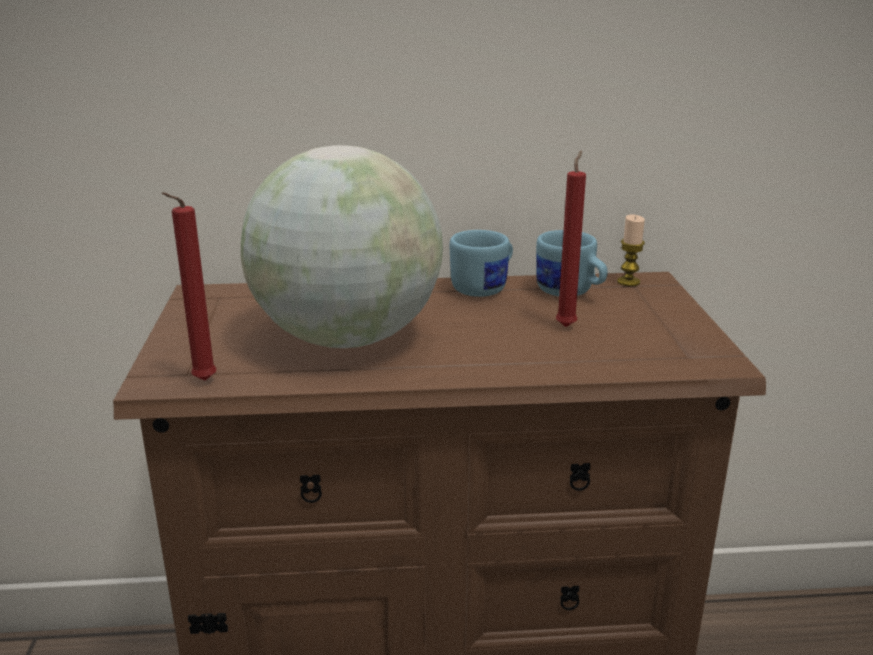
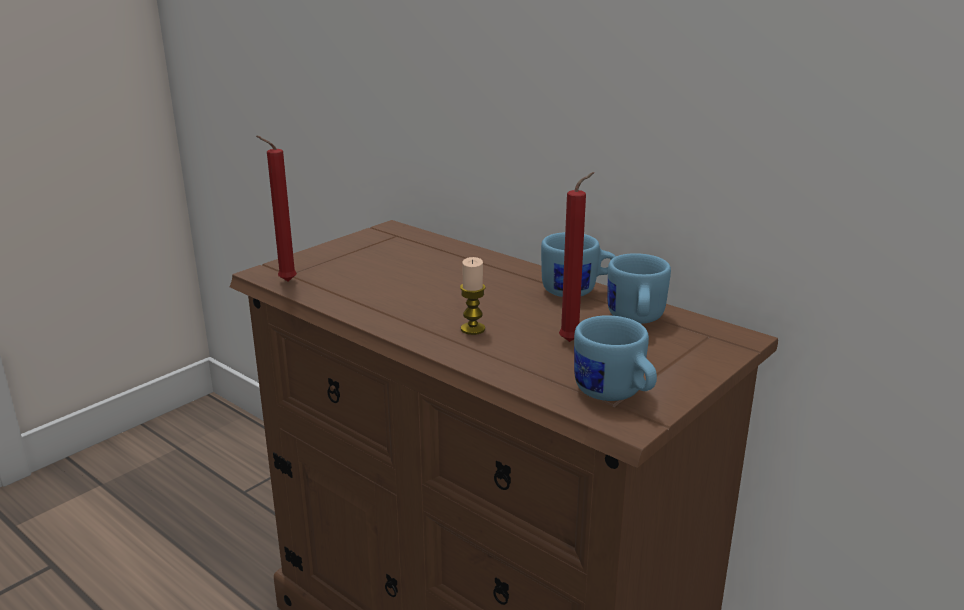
camera: 45 degrees right, 0 degrees up
globe [241,145,443,348] -> none
candle [617,214,645,286] -> candle moved to [460,257,486,335]
none -> blue mug [574,315,657,401]

